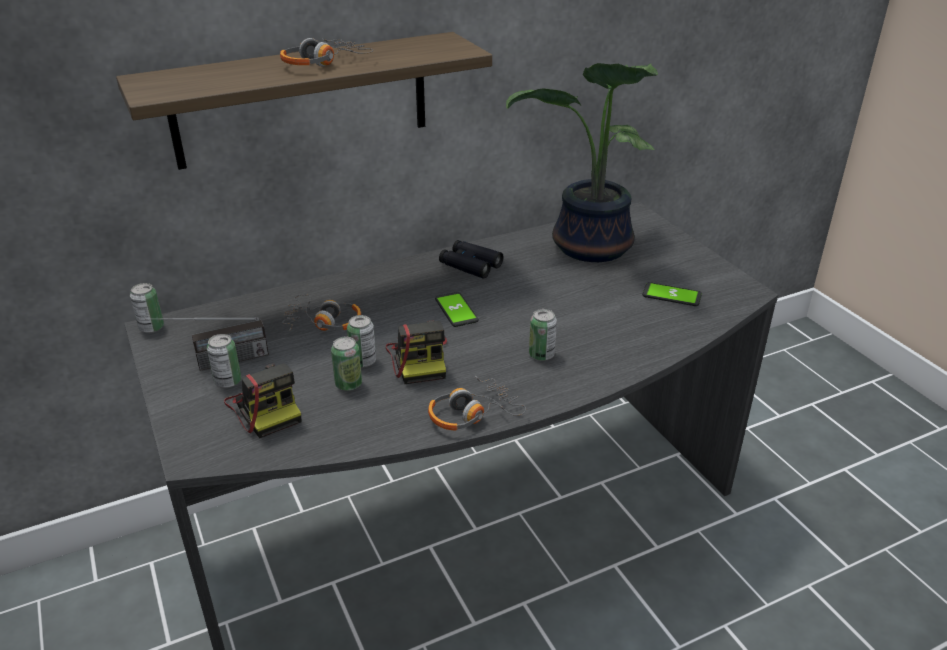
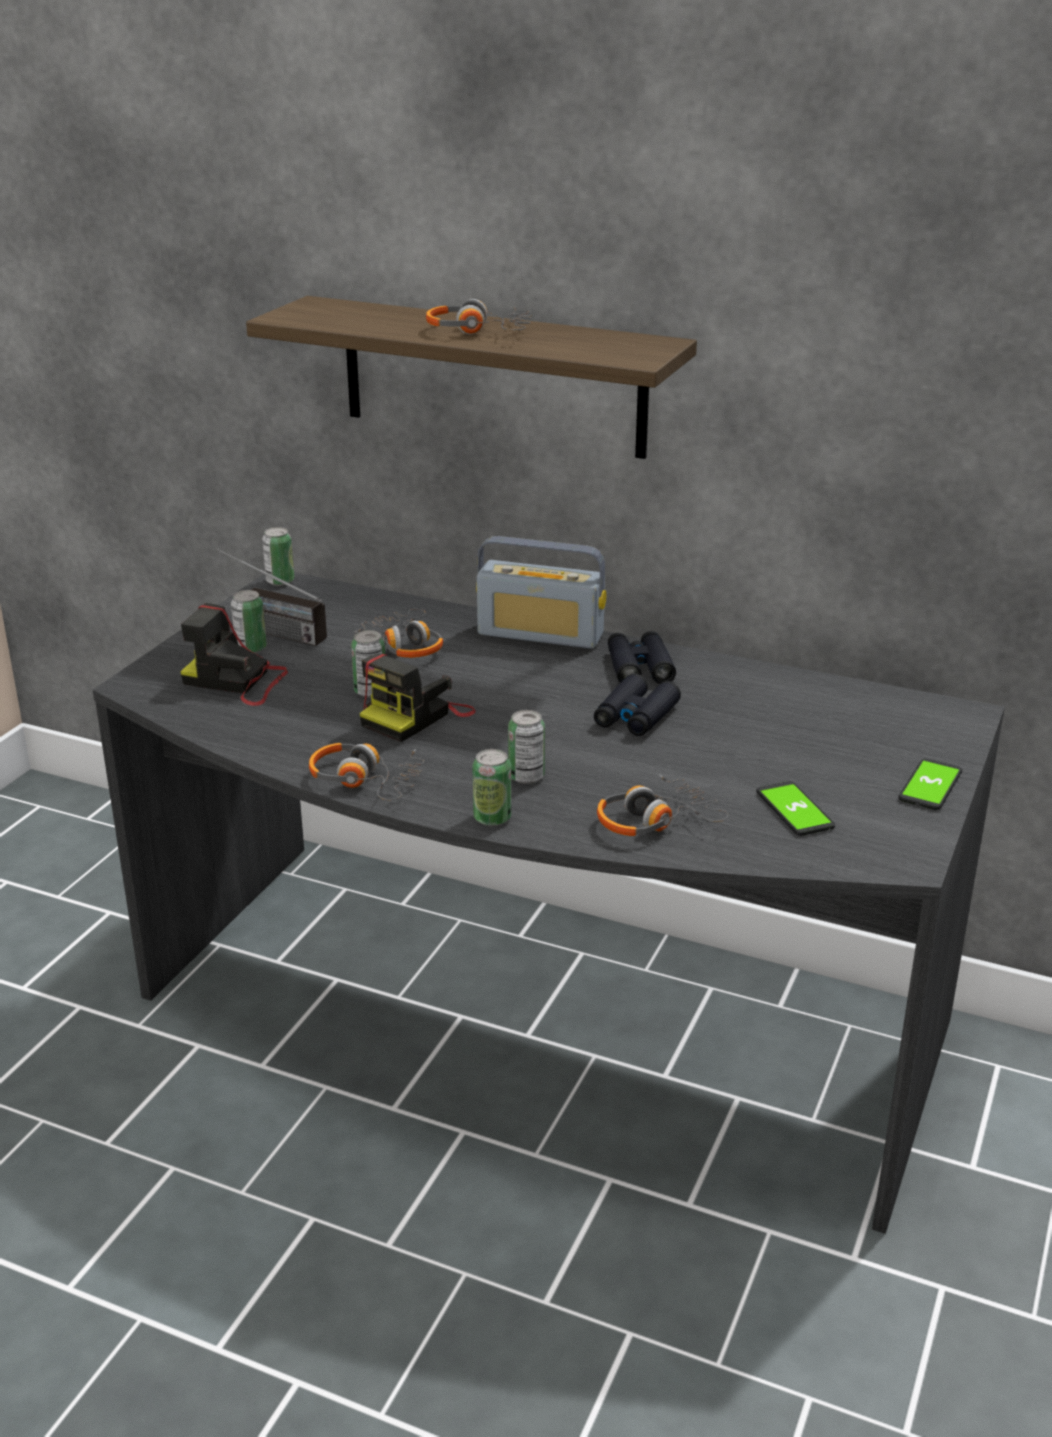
camera: 50 degrees right, 5 degrees down
camera [224,363,301,438] -> camera turned 90 degrees clockwise [180,603,288,706]
can [331,337,362,391] -> can moved to [472,749,511,826]
phone [435,292,479,327] -> phone moved to [898,758,962,810]
potted plant [506,63,658,262] -> none
none -> radio [476,536,607,649]
none -> black binoculars [594,673,681,736]
none -> headphones [597,775,728,836]

